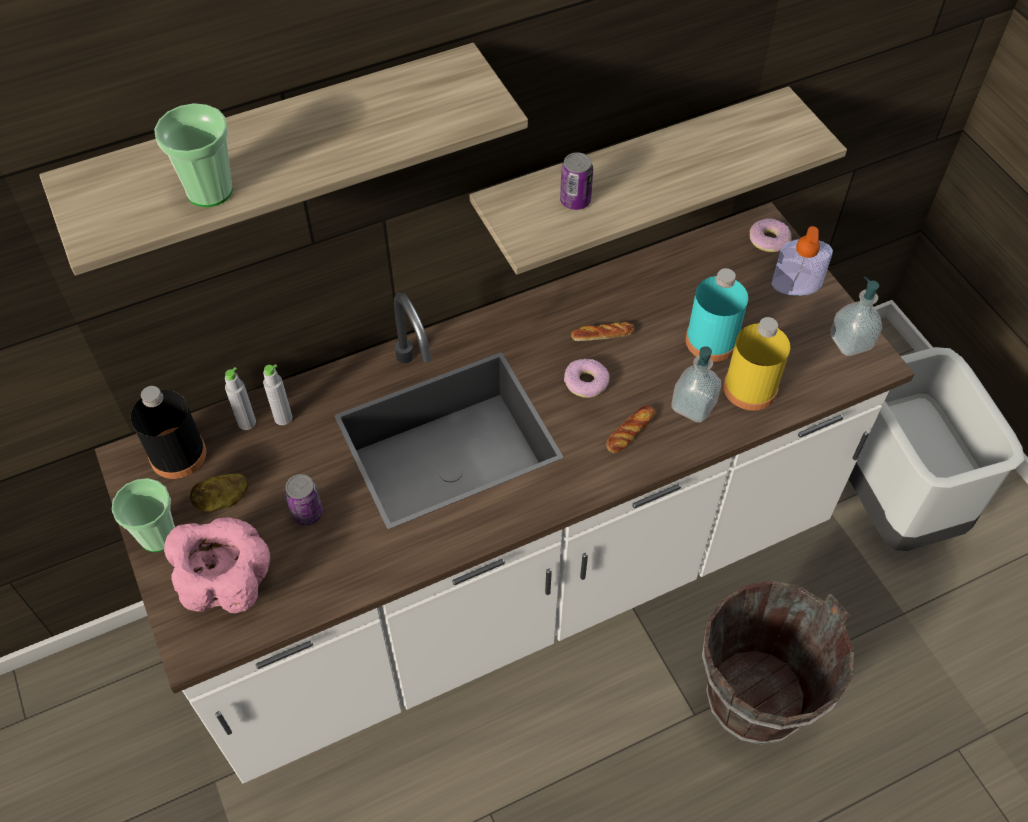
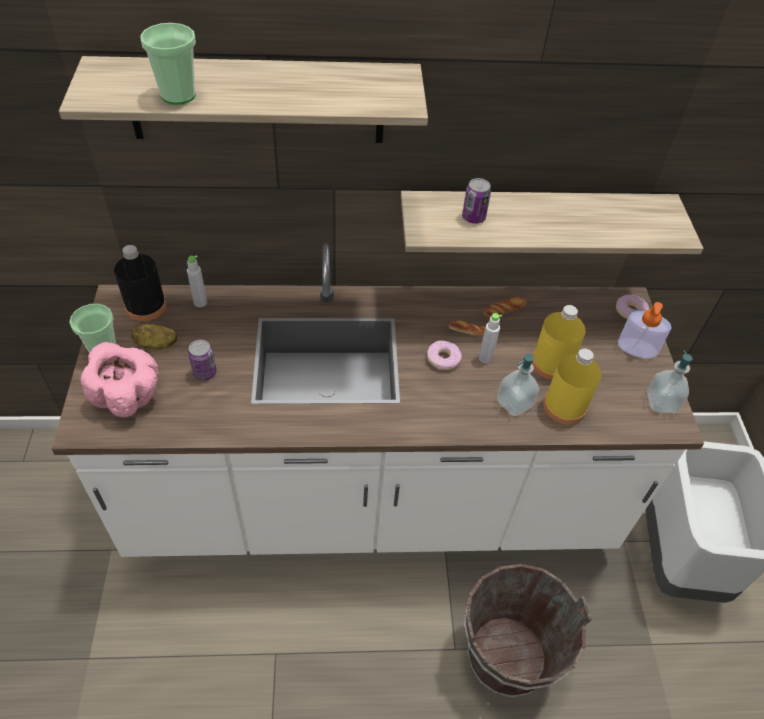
camera: 20 degrees right, 5 degrees down
grey bottle [263,364,292,425] -> grey bottle moved to [479,313,502,363]
bread [606,405,655,453] -> bread moved to [484,296,527,317]
turquoise bottle [686,268,748,362] -> yellow bottle [532,305,586,380]

